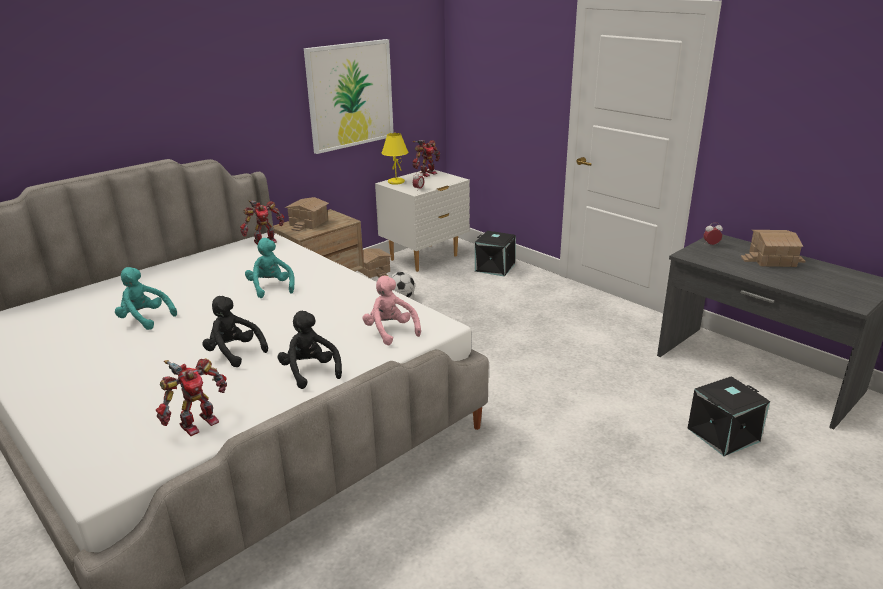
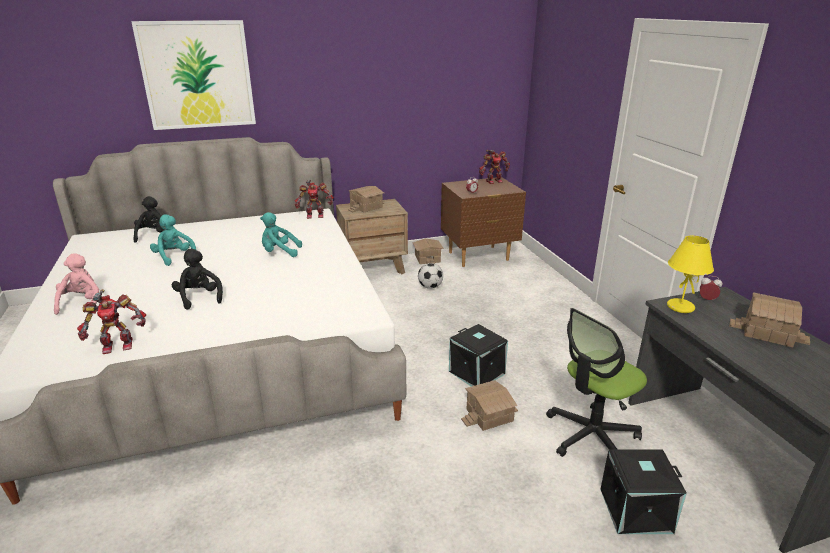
camera: 25 degrees right, 0 degrees up
turquoise plush toy [245,238,295,298] -> turquoise plush toy turned 90 degrees counterclockwise [260,212,302,257]
black plush toy [278,311,342,389] -> black plush toy moved to [134,196,165,243]
picture [304,39,394,154] -> picture moved to [131,20,256,130]
pink plush toy [362,276,421,345] -> pink plush toy moved to [54,253,99,315]
white nightstand [375,169,470,272] -> brown nightstand [441,177,526,267]
yellow table lamp [381,133,408,185] -> yellow table lamp moved to [667,236,714,313]
black storage box [475,231,516,277] -> black storage box moved to [449,324,508,387]
none -> toy house [461,380,518,431]
none -> office chair [546,308,647,457]

